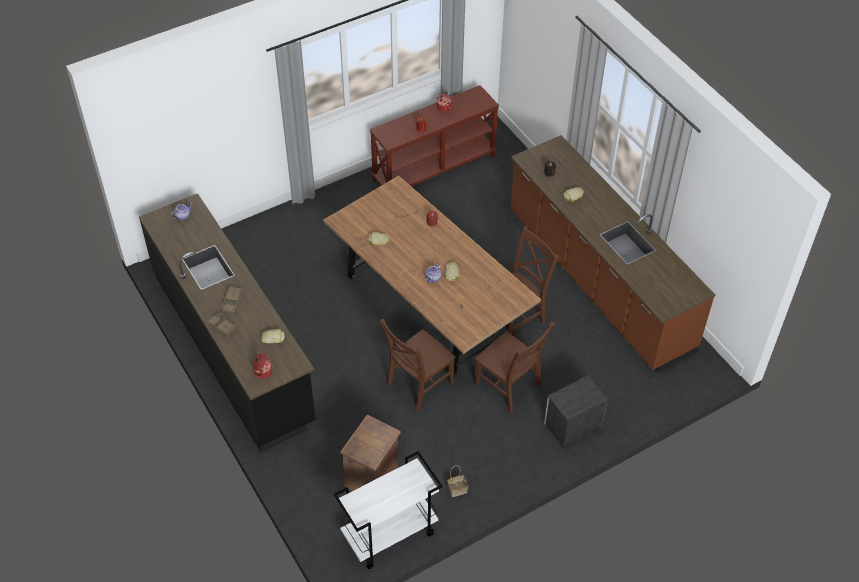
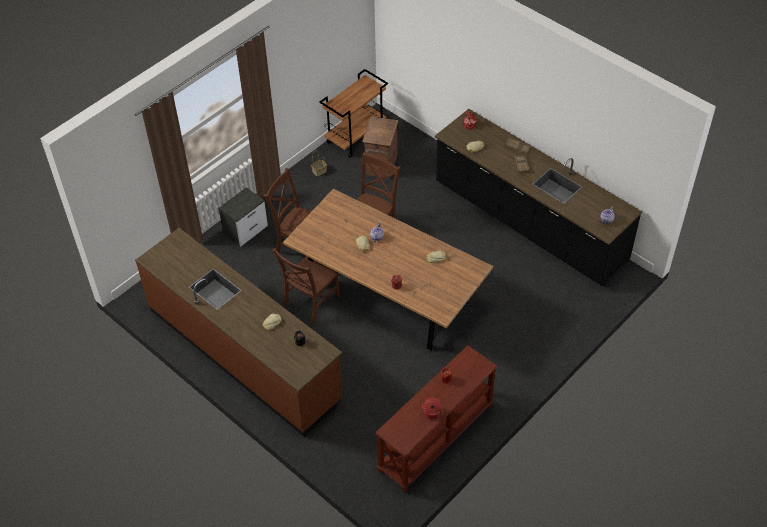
camera: 165 degrees right, 0 degrees up
white cart [333,451,443,569] -> brown cart [319,69,388,157]

